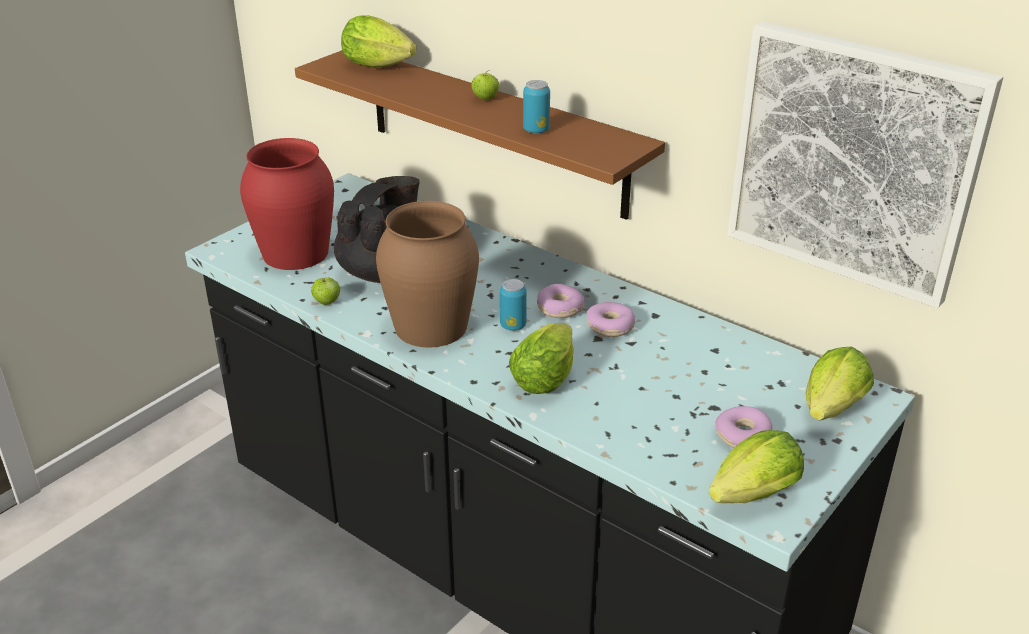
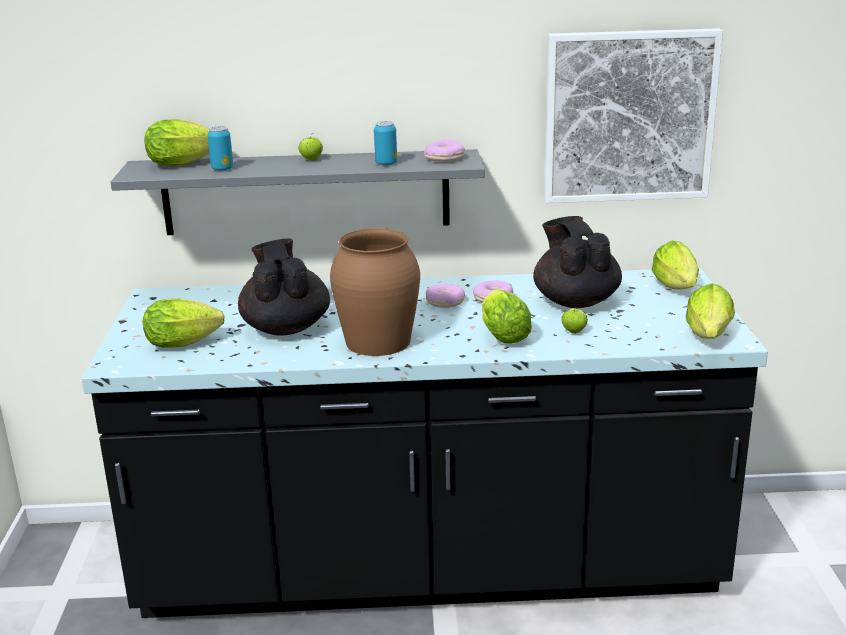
camera: 40 degrees left, 10 degrees down
red vase [240,138,334,270] -> lettuce [143,299,225,348]
brown shelf [295,50,665,220] -> grey shelf [110,149,485,235]
apple [311,278,340,305] -> apple moved to [561,307,588,334]
can [500,279,527,331] -> can moved to [207,126,233,171]
donut [715,406,772,448] -> donut moved to [424,139,465,162]
none -> black teapot [533,216,622,308]

